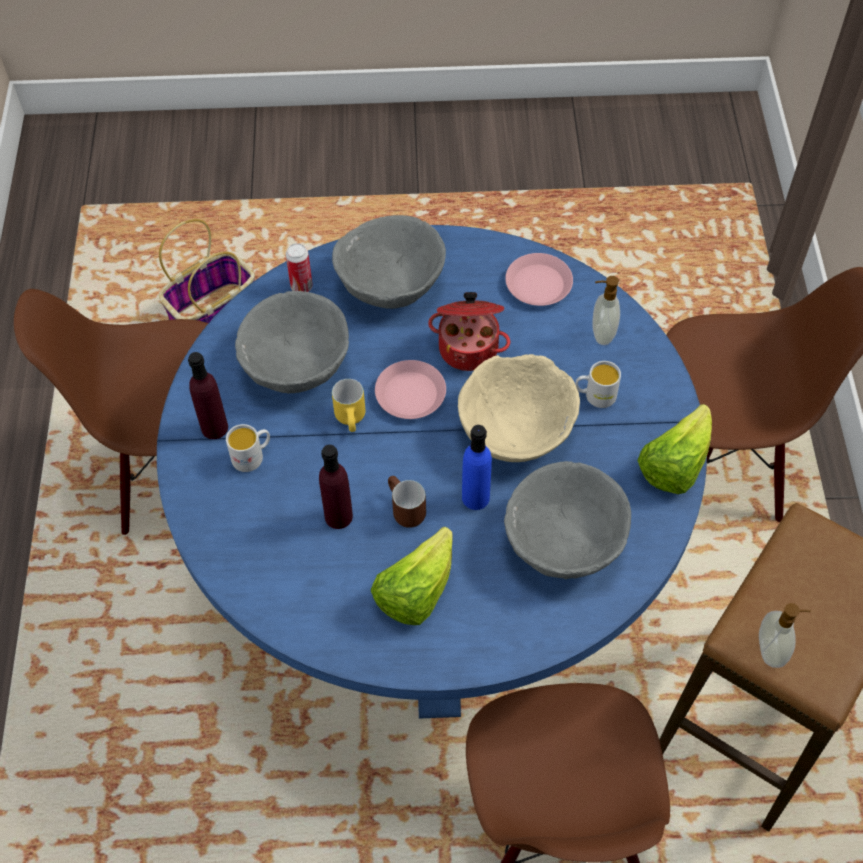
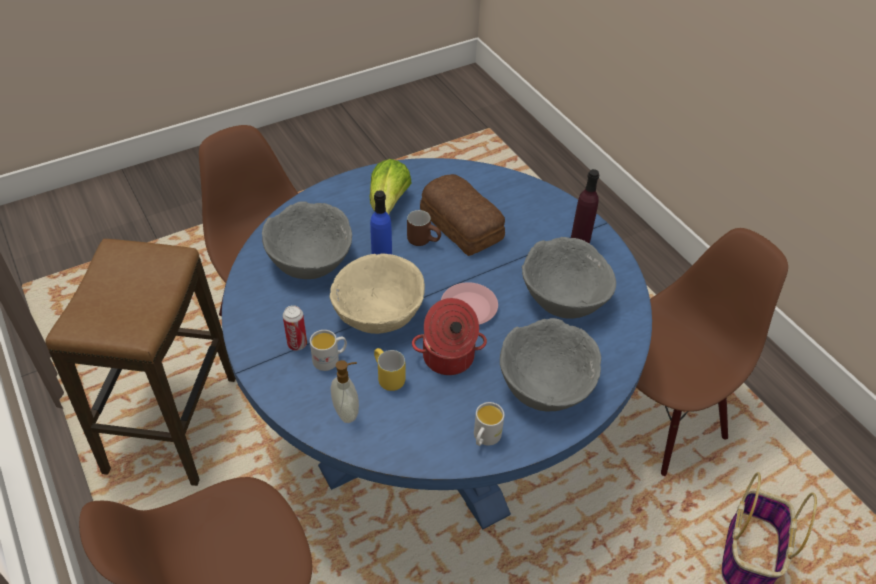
camera: 150 degrees right, 10 degrees down
white mug [226,424,270,472] -> white mug moved to [474,402,504,446]
can [286,243,313,292] -> can moved to [283,305,307,351]
purple bottle [319,445,353,529] -> bread [420,174,505,256]
yellow mug [332,379,365,432] -> yellow mug moved to [374,348,405,391]
pink plate [505,253,573,306] -> none
lettuce [637,404,712,494] -> none
soap dispenser [759,603,811,668] -> none

